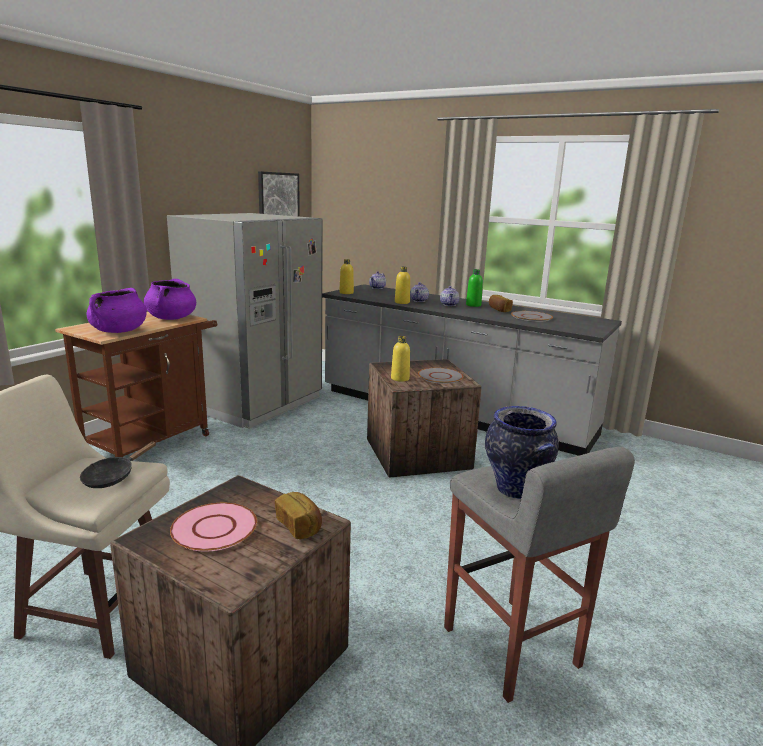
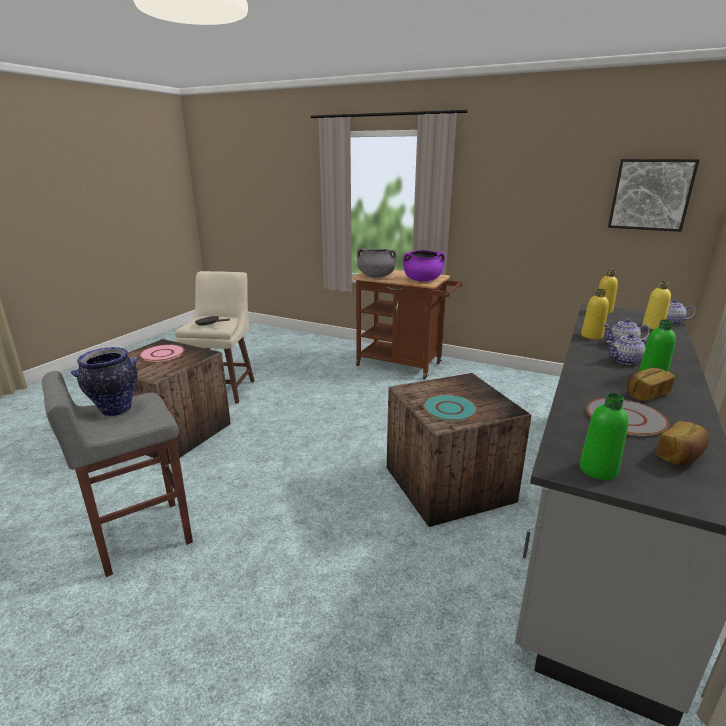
camera: 85 degrees right, 5 degrees up
purple cooking pot [87,288,147,333] -> grey cooking pot [357,248,397,278]
grey fridge [167,213,323,429] -> none
bread [275,492,322,539] -> bread moved to [656,421,709,465]
yellow bottle [391,336,410,382] -> yellow bottle moved to [643,281,671,329]
grey plate [418,368,463,384] -> turquoise plate [423,394,478,421]
none -> green bottle [580,393,629,480]

